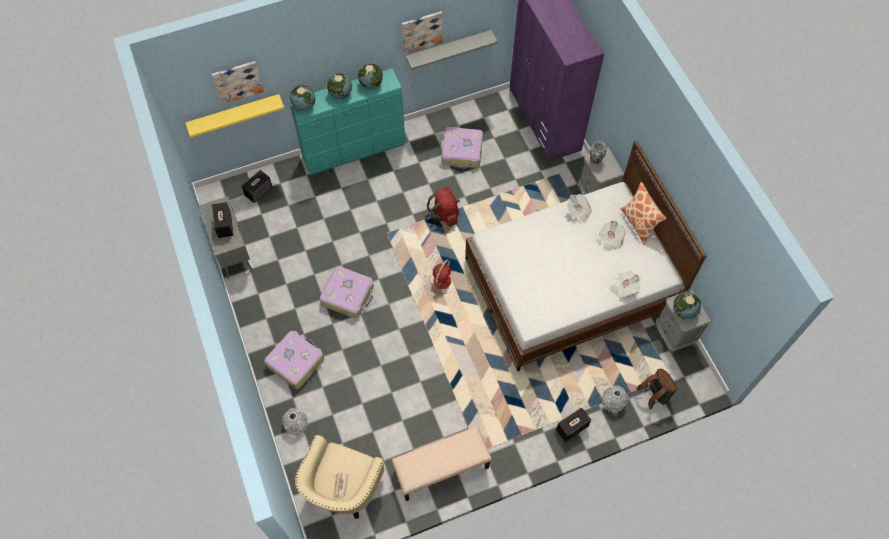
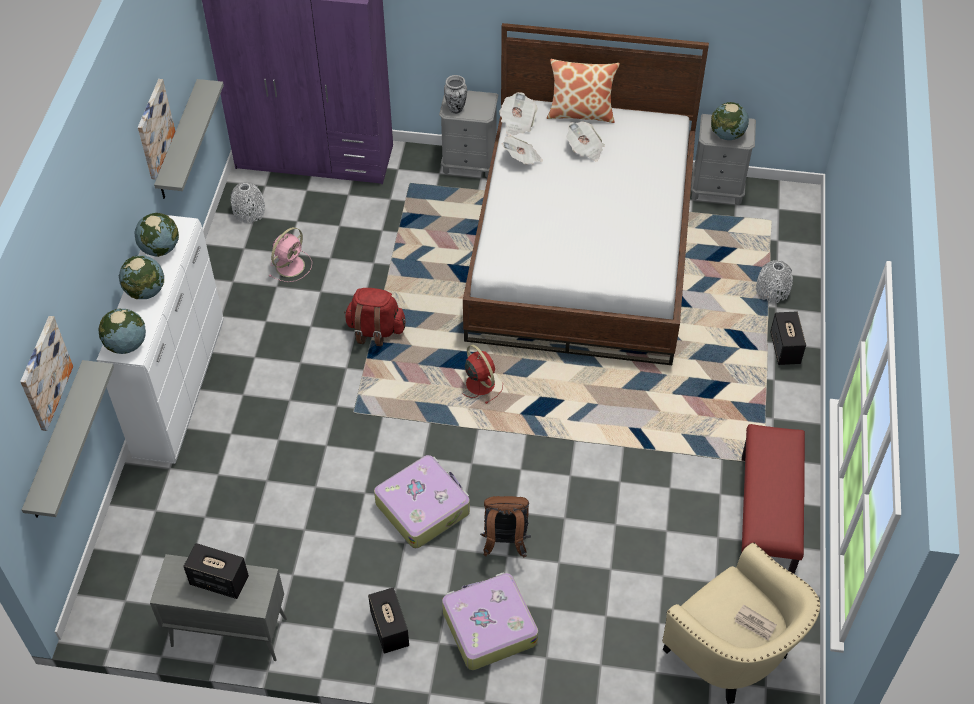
camera: 60 degrees left, 10 degrees down
yellow shelf [185,94,285,138] -> grey shelf [22,360,114,518]
speaker [241,170,272,203] -> speaker moved to [368,587,409,654]
grey vase [282,408,308,436] -> grey vase moved to [231,182,265,223]
turquoise dresser [289,68,405,175] -> white dresser [97,215,223,464]
beige bench [391,426,492,501] -> red bench [742,424,805,574]
suitcase [442,127,483,169] -> pink fan [269,227,312,282]
newspaper [609,271,640,299] -> newspaper moved to [499,92,538,136]
brown backpack [636,369,677,409] -> brown backpack moved to [480,496,531,558]

